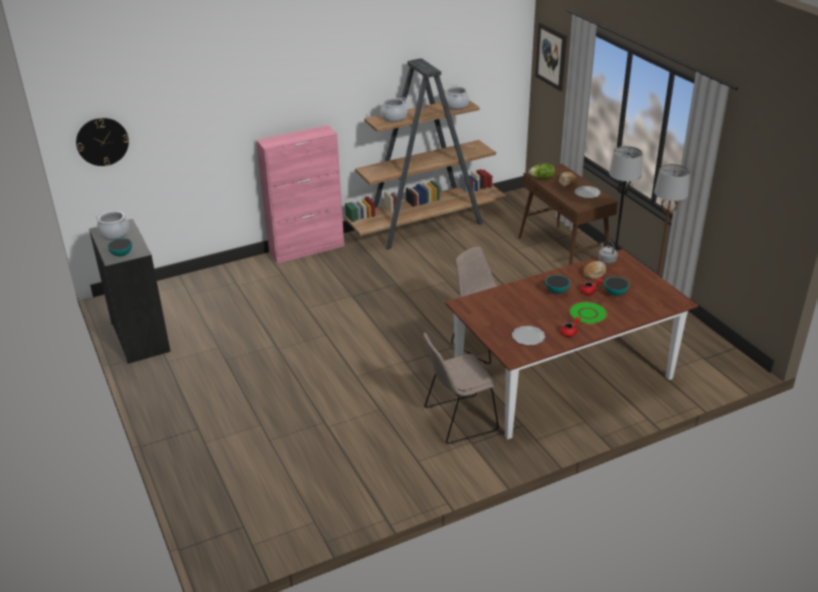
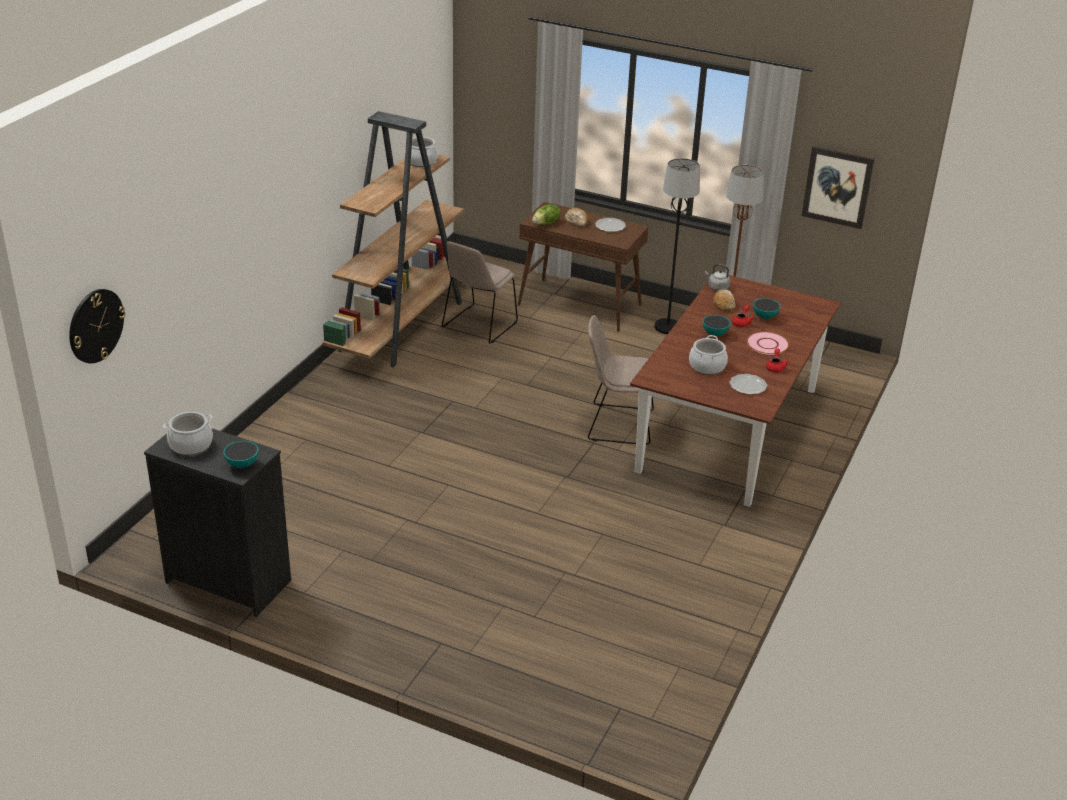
camera: 40 degrees left, 0 degrees up
pink cabinet [256,125,344,264] -> none
cooking pot [381,98,407,122] -> cooking pot moved to [689,335,728,375]
beige chair [423,332,499,444] -> beige chair moved to [442,241,518,344]
picture [535,23,567,91] -> picture moved to [802,146,875,229]
green plate [569,302,607,324] -> pink plate [747,332,789,355]

